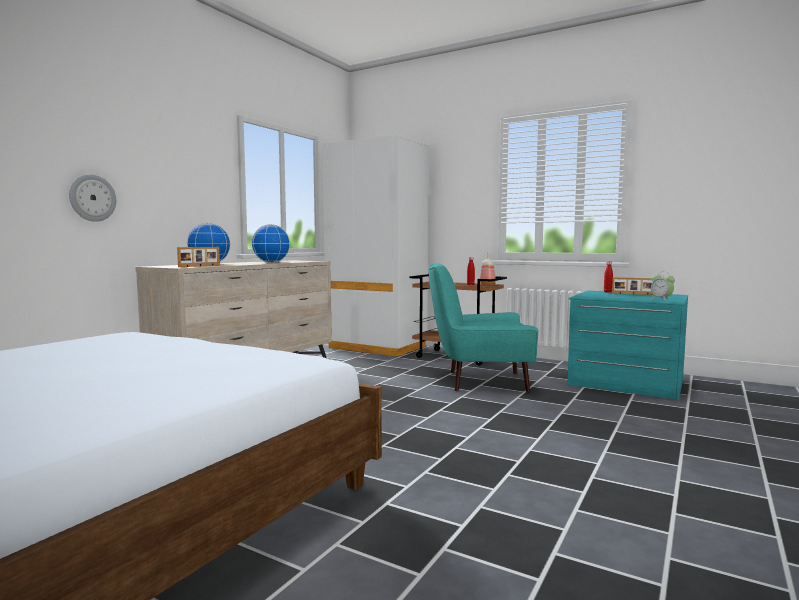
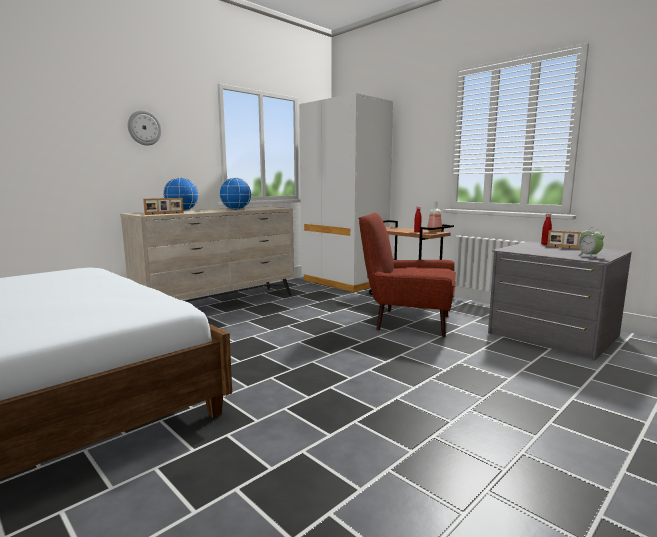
camera: 15 degrees right, 5 degrees up
wall clock [69,174,116,222] -> wall clock moved to [128,110,162,146]
turquoise armchair [428,263,538,392] -> red armchair [359,213,456,337]
turquoise dresser [567,291,688,400] -> grey dresser [488,242,632,361]

